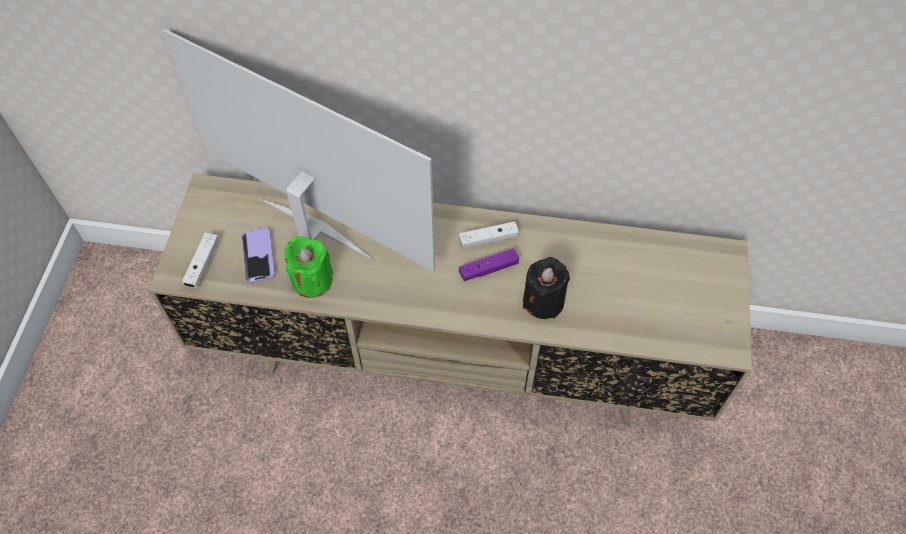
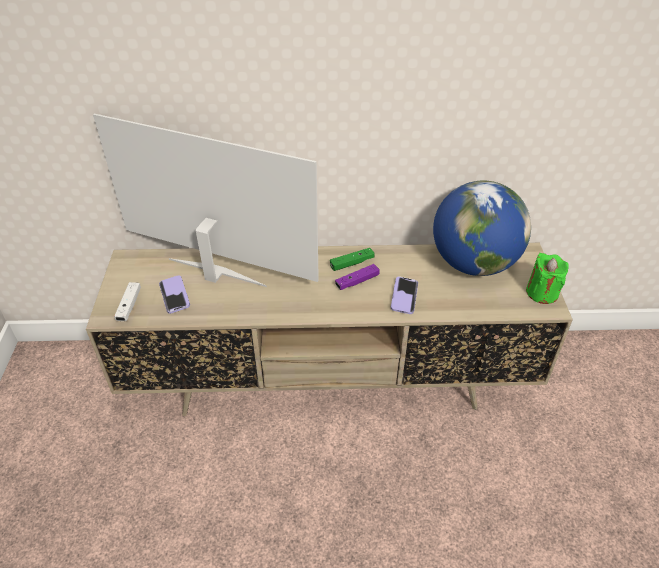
camera: 10 degrees left, 15 degrees down
green candle [284,236,333,298] -> green candle moved to [526,253,569,304]
white game controller [459,221,519,249] -> green game controller [330,248,375,271]
black candle [523,257,570,319] -> phone [390,277,418,314]
none -> globe [433,181,531,276]

